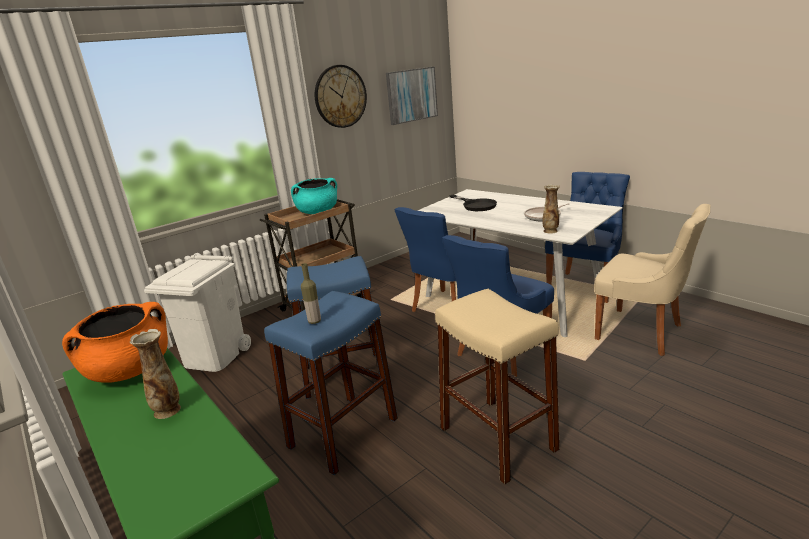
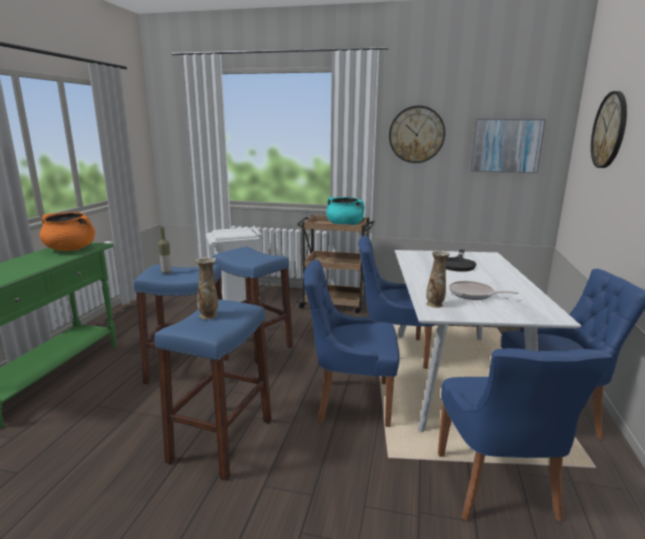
camera: 50 degrees right, 5 degrees down
vase [130,329,181,419] -> vase moved to [195,257,218,319]
beige stool [435,289,560,485] -> blue stool [154,299,272,481]
beige chair [594,204,711,356] -> blue chair [438,348,613,522]
none -> wall clock [591,91,627,168]

